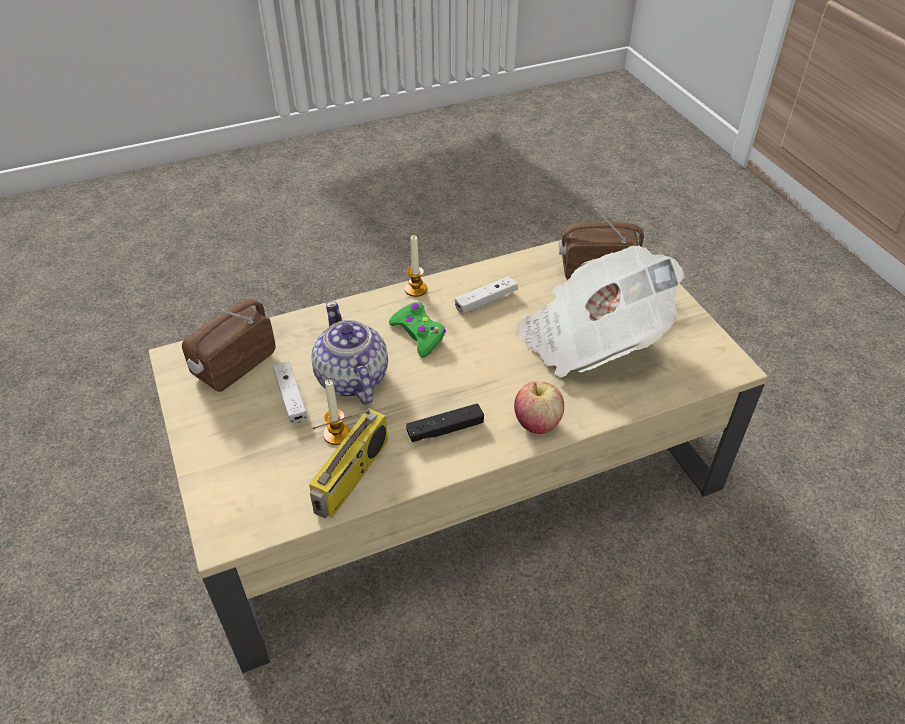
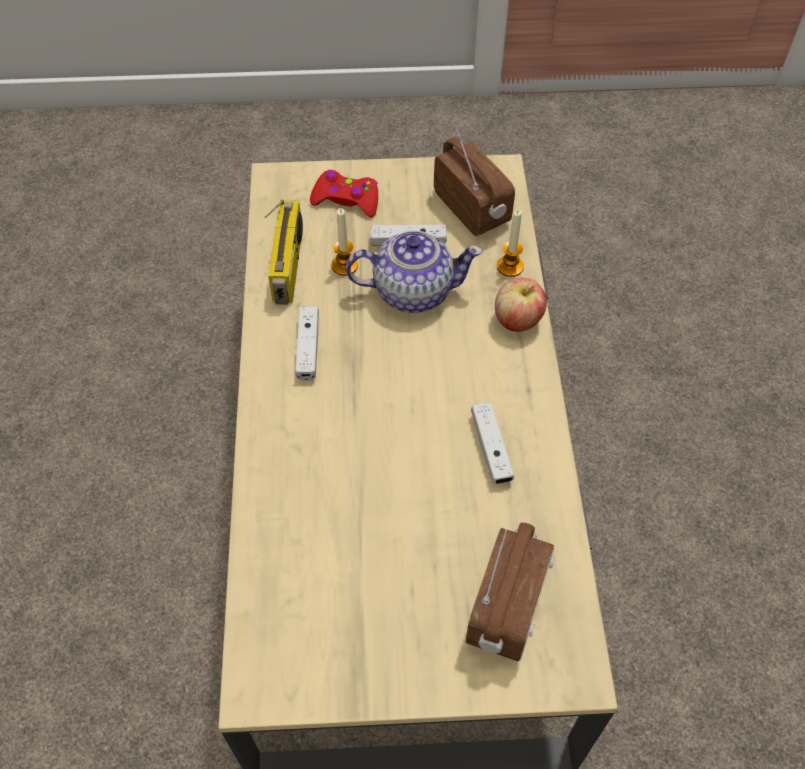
camera: 110 degrees right, 10 degrees up
radio [309,408,388,518] -> radio turned 135 degrees counterclockwise [265,199,303,305]
green game controller [389,302,446,358] -> none
candle [405,235,427,297] -> candle moved to [497,210,524,277]
black game controller [406,404,484,442] -> white game controller [295,306,319,380]
apple [514,381,564,434] -> apple moved to [495,277,547,332]
newspaper [516,246,685,378] -> none
none -> red game controller [310,170,378,217]

